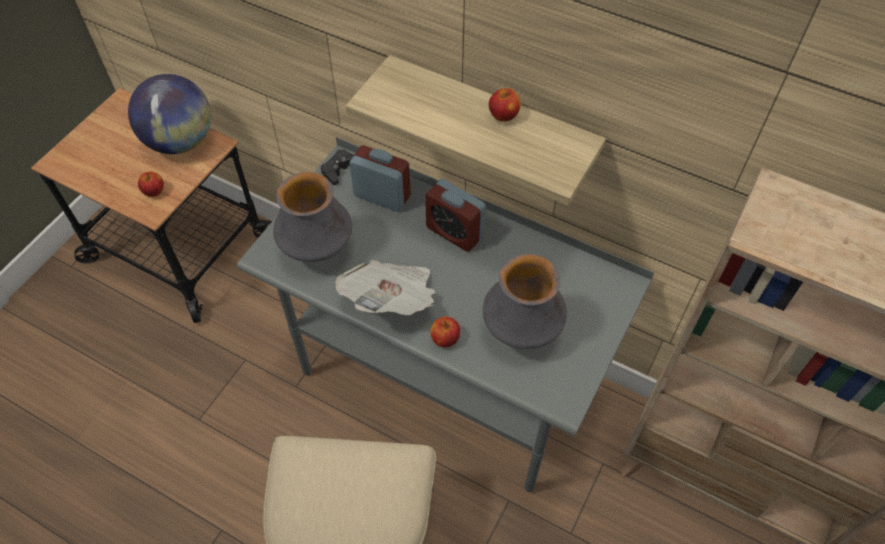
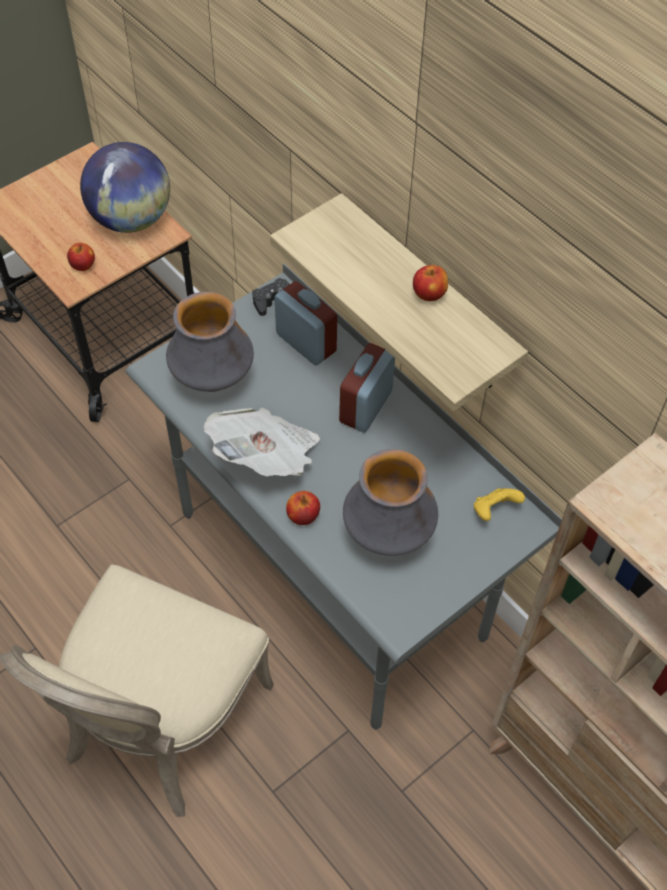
camera: 20 degrees right, 0 degrees up
alarm clock [425,179,486,252] -> alarm clock turned 60 degrees clockwise [339,343,395,433]
none -> yellow game controller [474,488,525,521]

